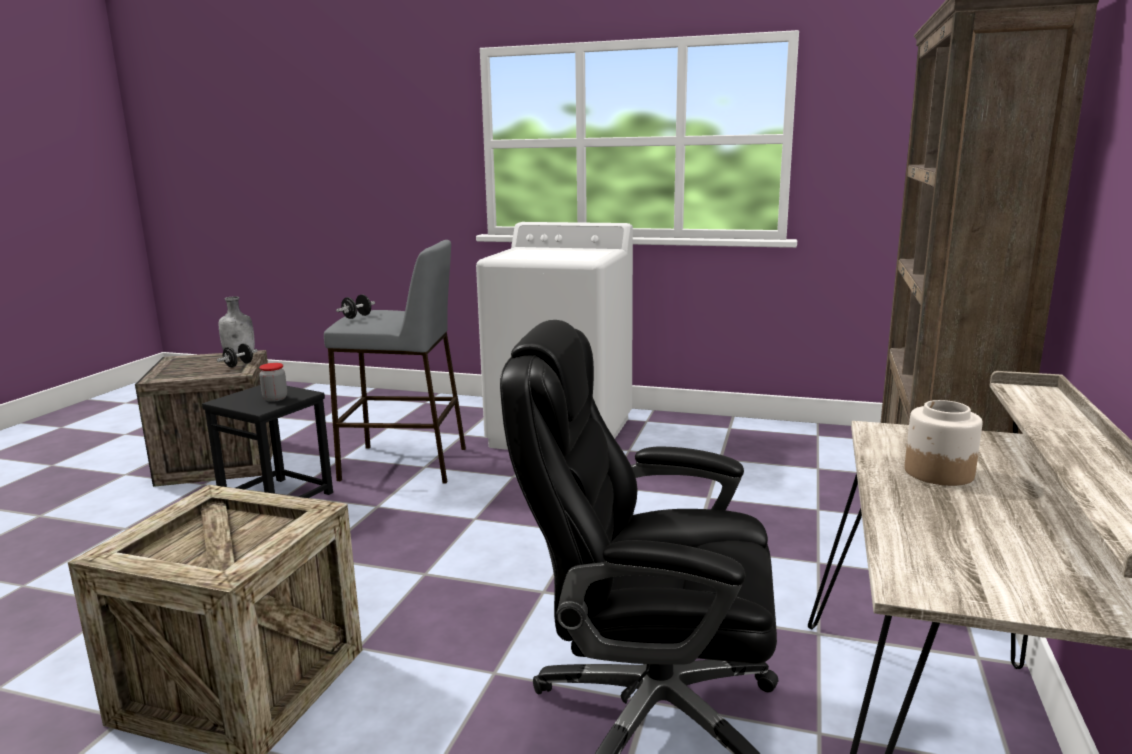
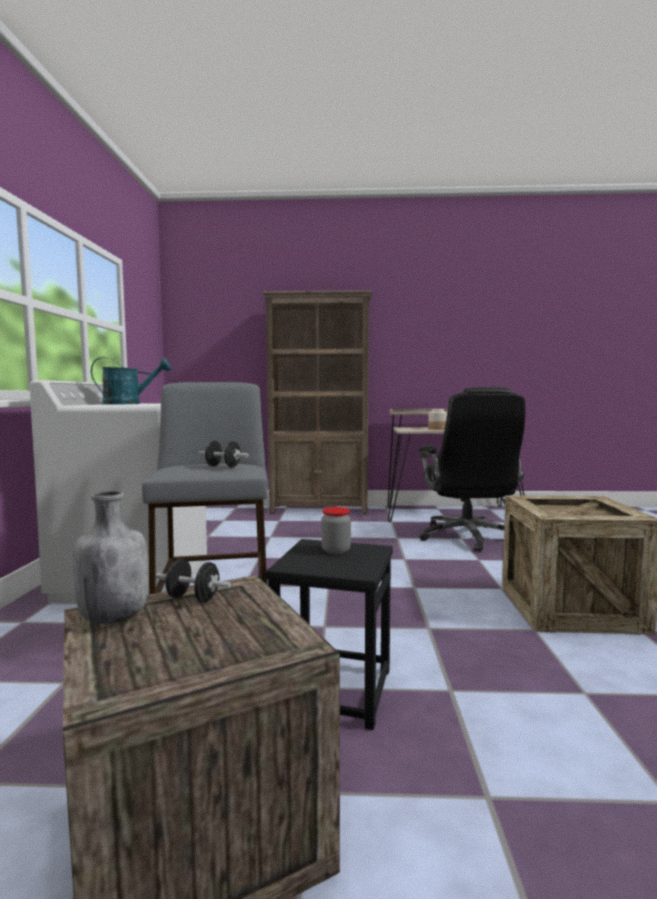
camera: 105 degrees left, 10 degrees down
none -> turquoise watering can [91,357,171,405]

